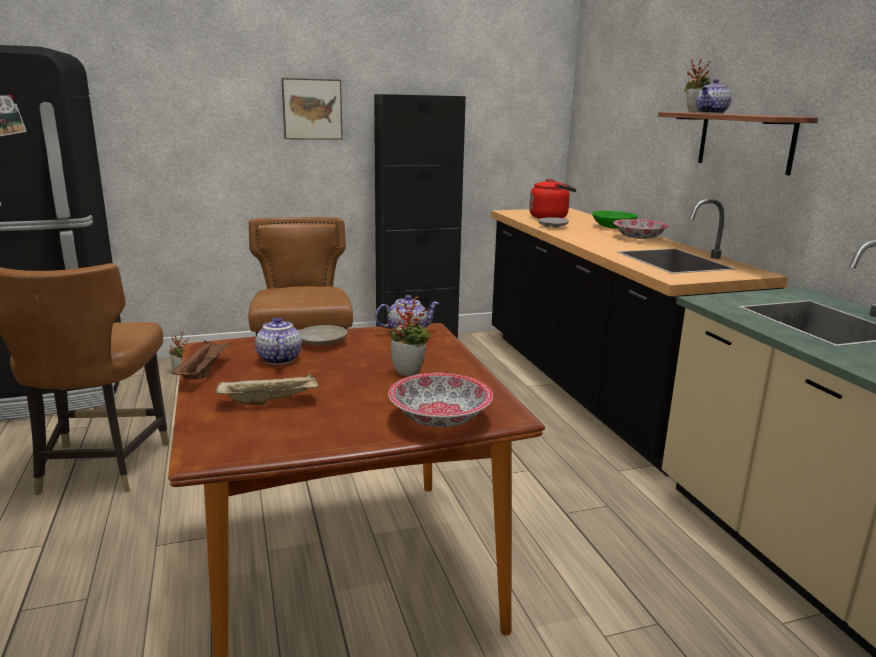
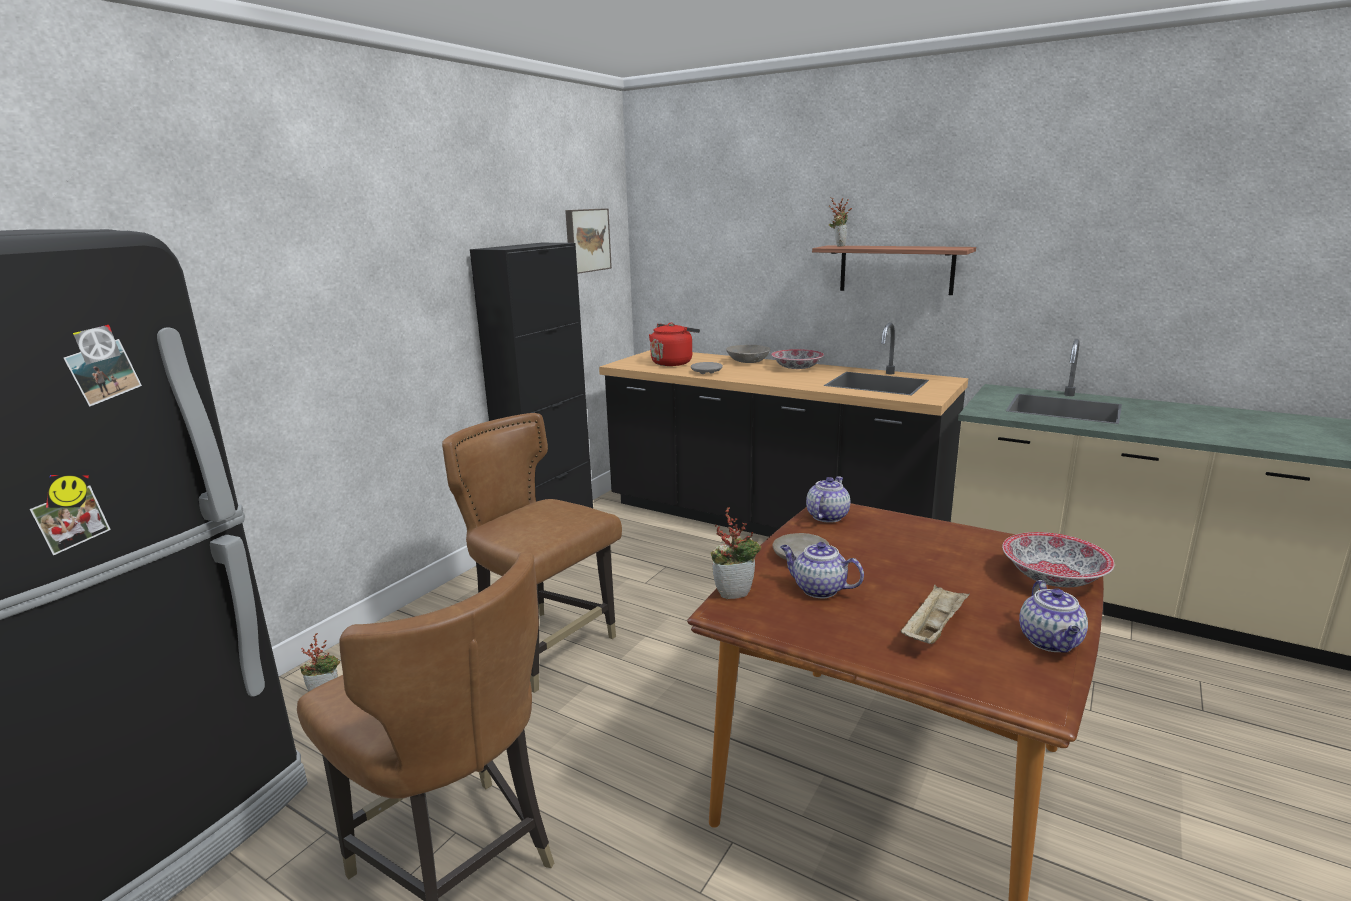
camera: 40 degrees left, 0 degrees up
brown tray [171,341,232,379] -> none
picture [281,78,343,140] -> picture moved to [565,208,612,274]
potted plant [389,296,430,376] -> potted plant moved to [711,507,761,599]
green bowl [592,210,638,229] -> grey bowl [726,345,771,363]
teapot [696,79,732,113] -> teapot moved to [1019,580,1088,653]

